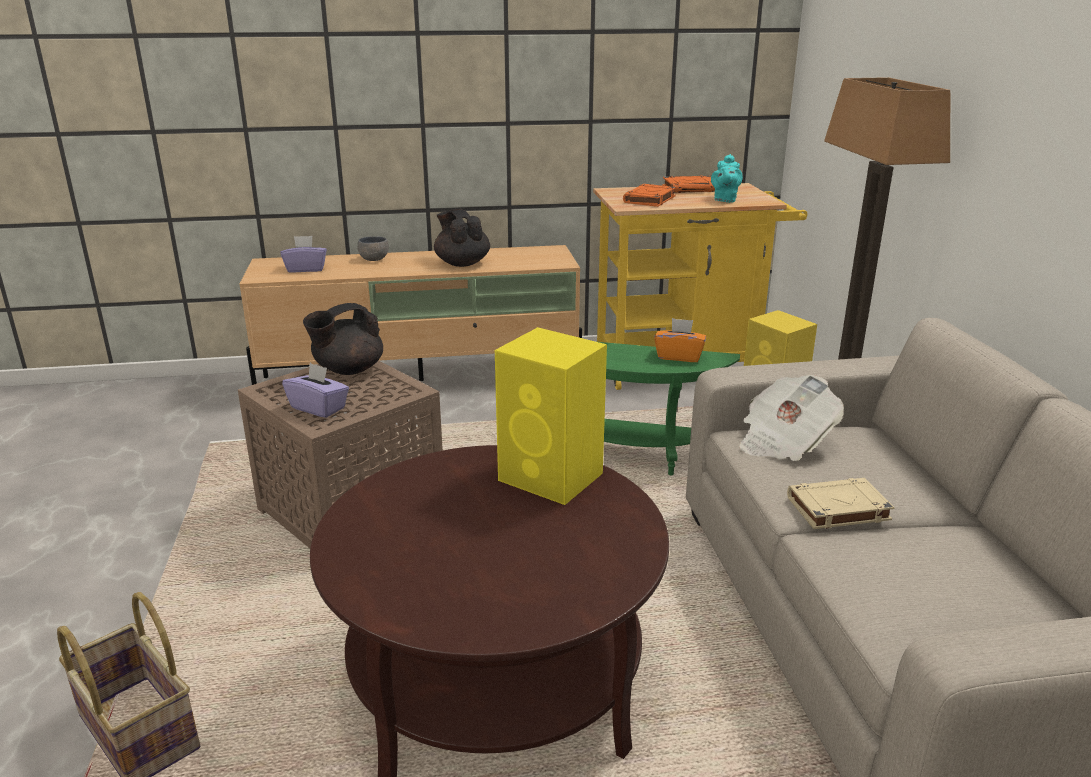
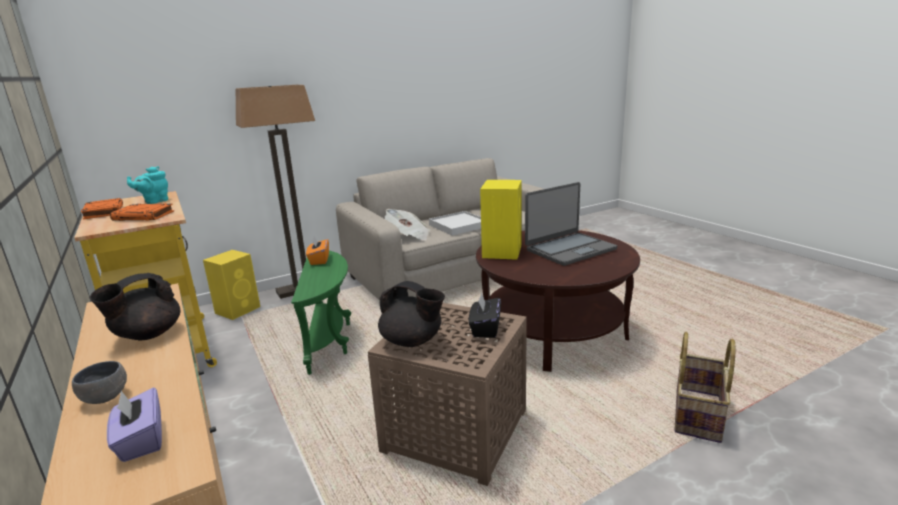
camera: 110 degrees left, 5 degrees down
purple tissue box [282,363,349,418] -> black tissue box [469,293,501,338]
turquoise teapot [711,154,743,203] -> turquoise teapot turned 135 degrees clockwise [127,166,168,204]
beige book [787,478,895,529] -> white tray [429,211,481,236]
none -> laptop [525,182,617,266]

